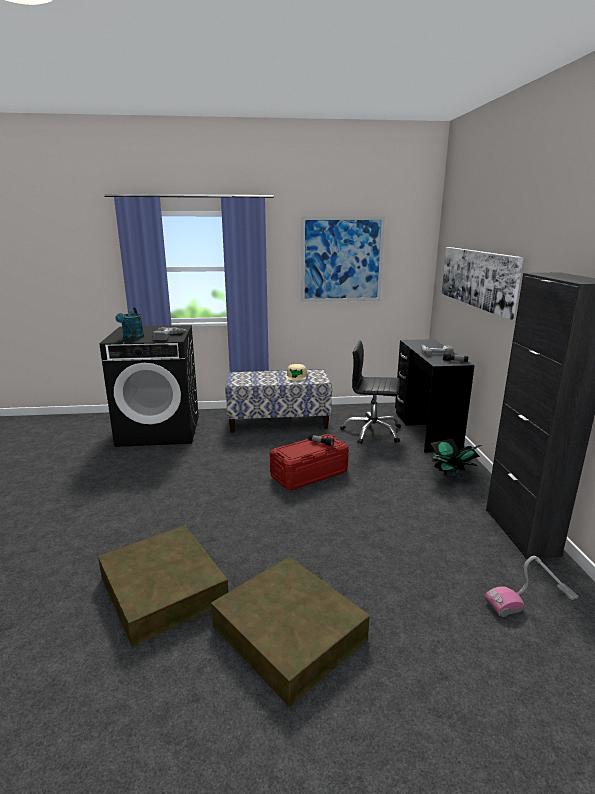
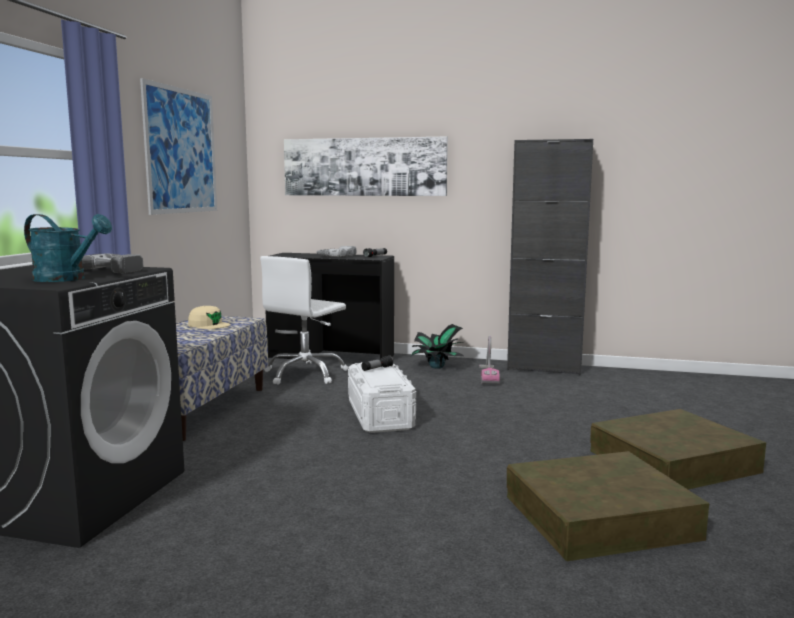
camera: 70 degrees left, 10 degrees down
red storage box [270,434,349,490] -> white storage box [348,362,416,433]
black office chair [340,341,401,444] -> white office chair [260,256,348,385]
vacuum cleaner [485,556,579,617] -> vacuum cleaner moved to [479,336,500,385]

